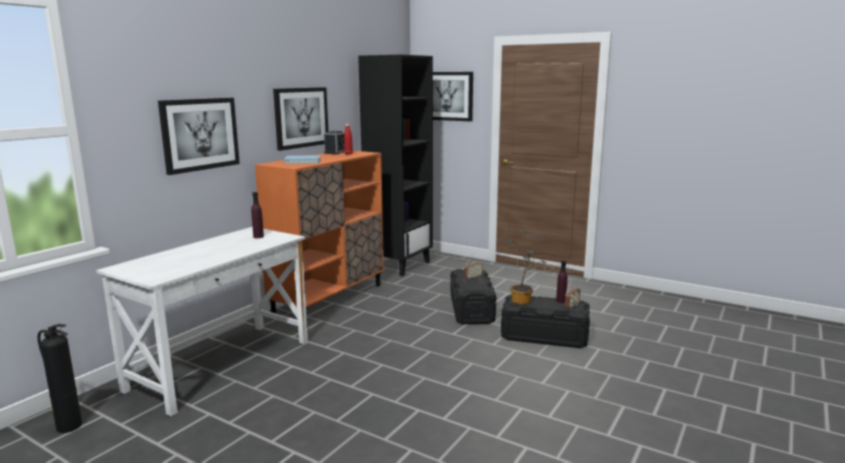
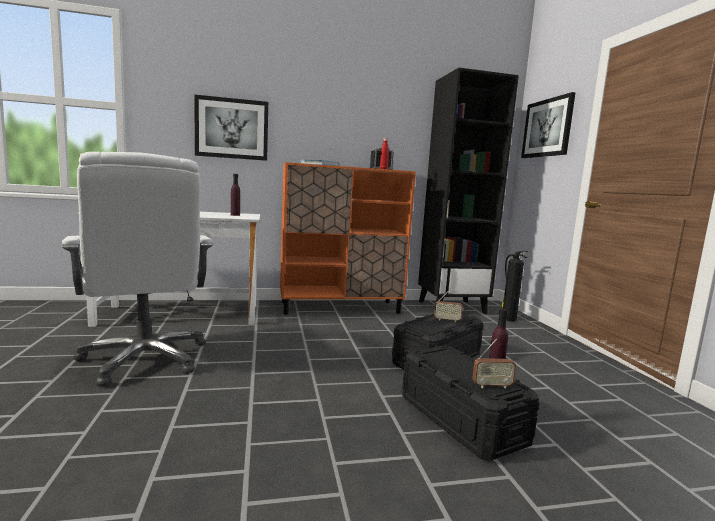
camera: 45 degrees right, 5 degrees down
fire extinguisher [37,324,82,433] -> fire extinguisher moved to [501,251,528,321]
picture [273,87,329,151] -> none
potted plant [505,230,546,305] -> none
none -> white office chair [62,152,213,387]

